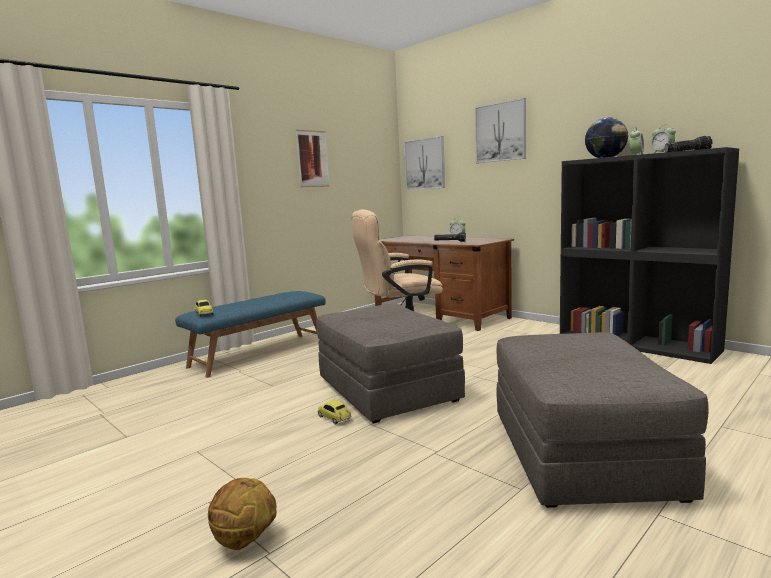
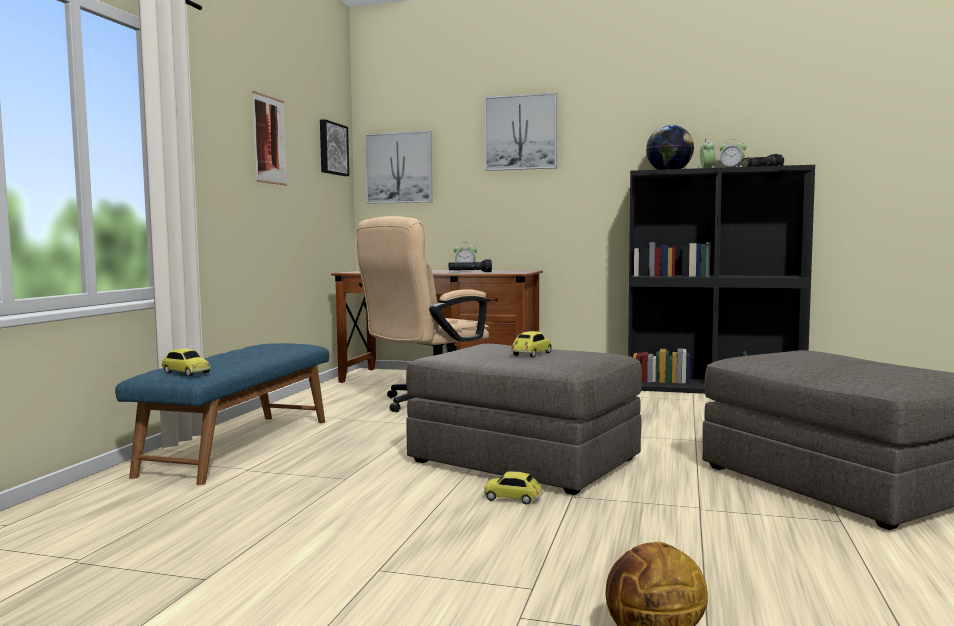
camera: 30 degrees left, 5 degrees down
none -> picture [320,119,349,176]
none -> toy car [511,331,552,358]

